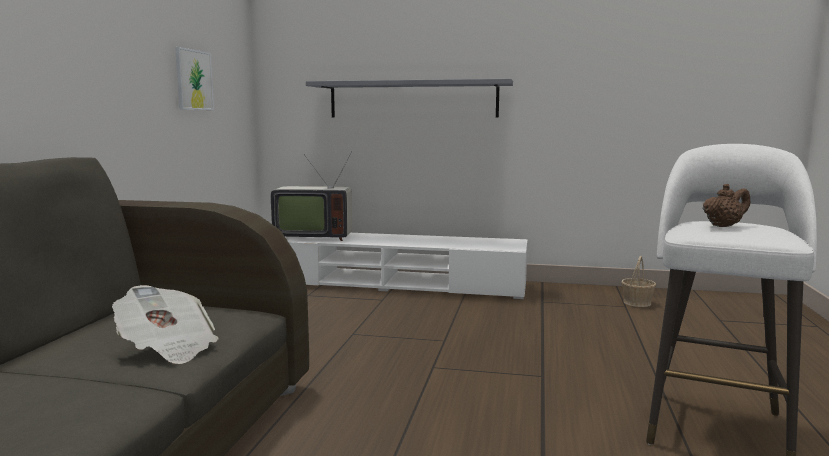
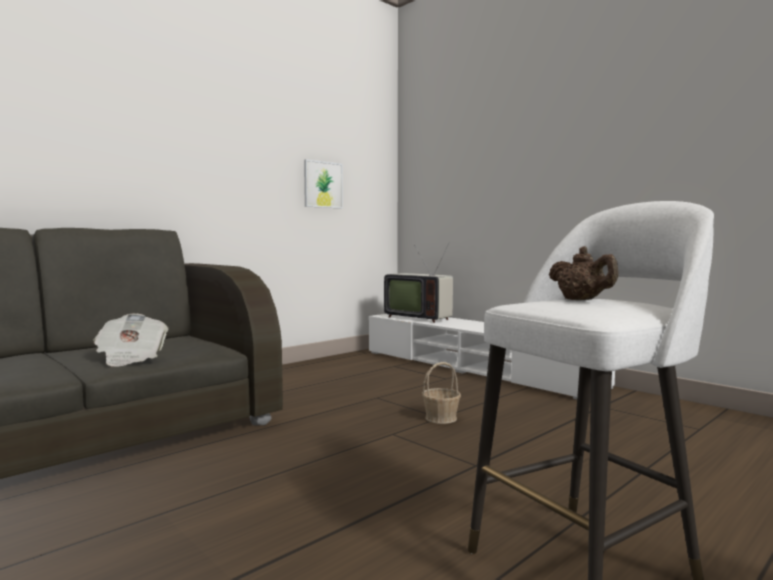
camera: 35 degrees right, 5 degrees down
grey shelf [306,79,513,118] -> none
basket [621,256,656,307] -> basket moved to [422,362,461,424]
brown teapot [703,184,750,227] -> brown teapot turned 45 degrees clockwise [549,246,619,300]

